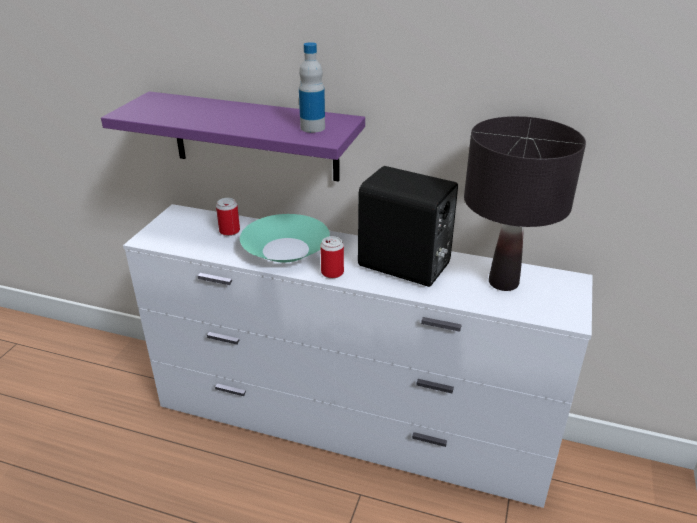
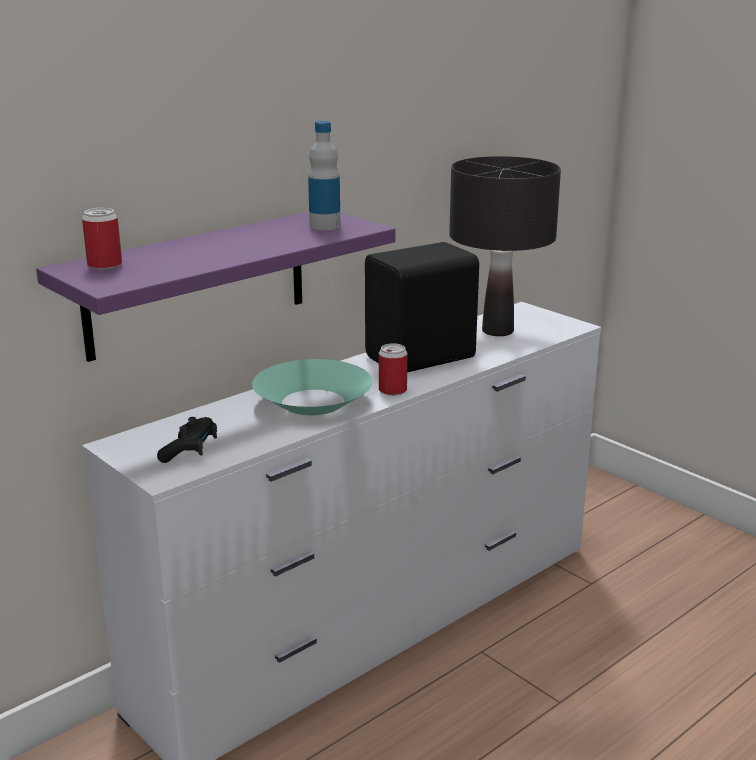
camera: 60 degrees left, 10 degrees down
can [216,198,240,236] -> can moved to [82,208,122,270]
none -> black game controller [157,417,217,463]

